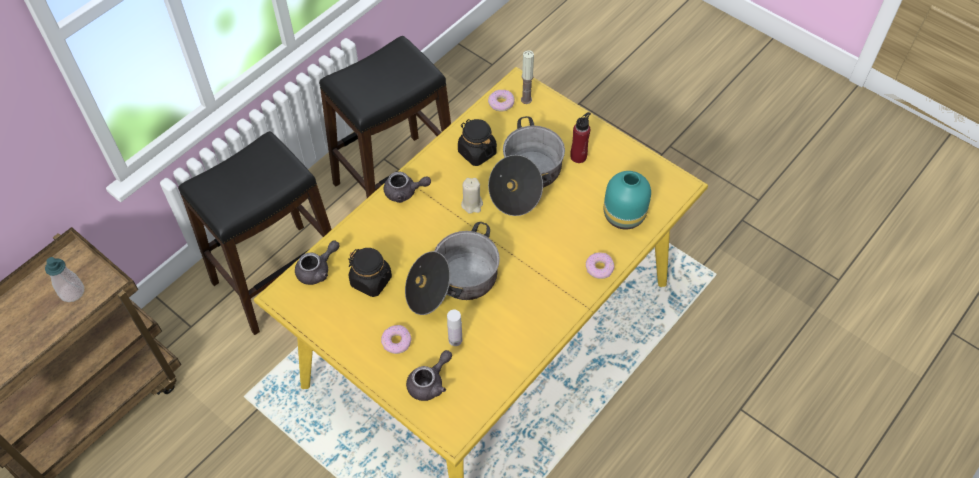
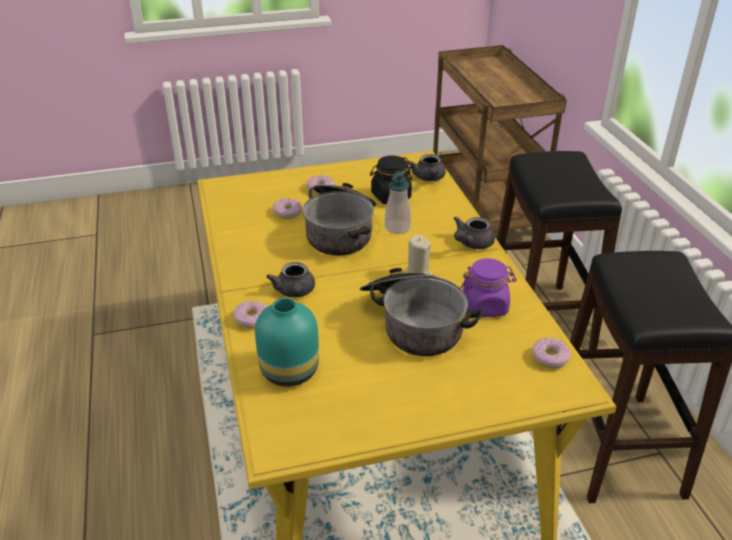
camera: 125 degrees right, 20 degrees down
soap dispenser [45,257,84,302] -> soap dispenser moved to [385,172,411,234]
grey teapot [406,350,452,401] -> grey teapot moved to [267,262,315,297]
white bottle [447,310,462,346] -> donut [273,198,302,219]
black jar [458,119,497,166] -> purple jar [461,258,517,317]
candle [521,50,534,104] -> none
red bottle [570,112,591,163] -> none

